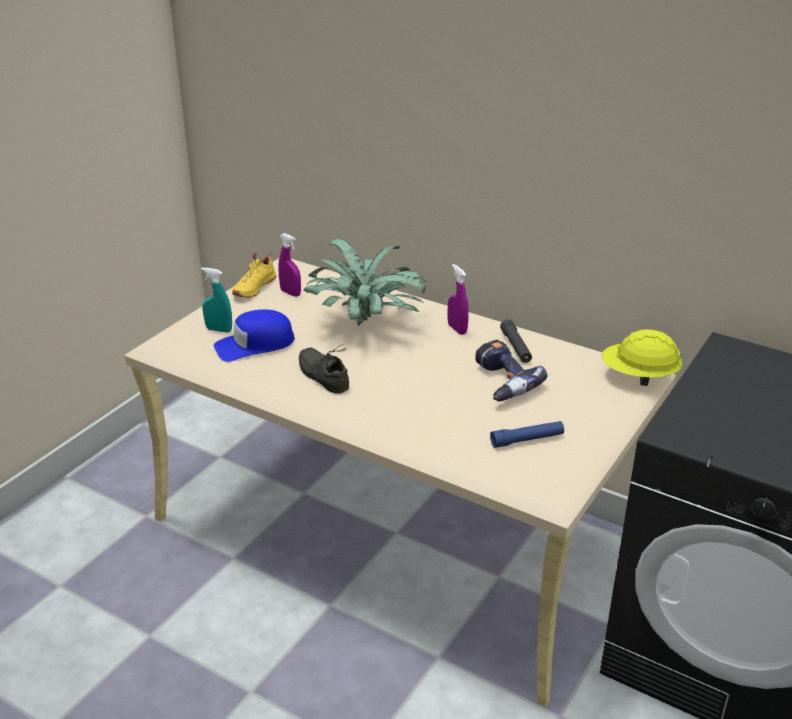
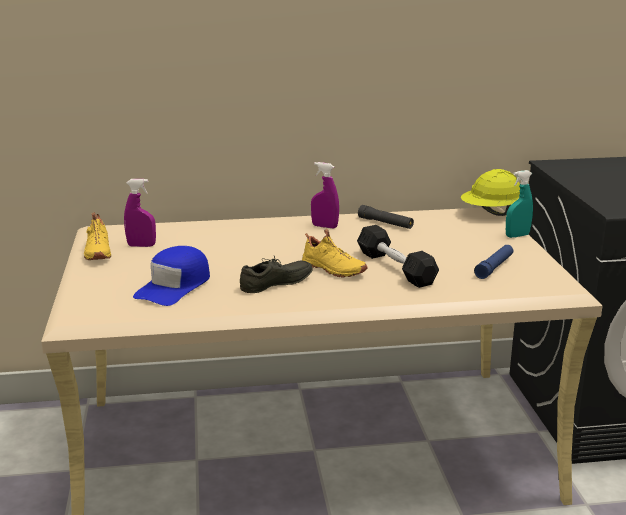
camera: 40 degrees left, 10 degrees down
turquoise spray bottle [201,267,232,333] -> turquoise spray bottle moved to [506,170,533,238]
grey shoe [299,344,349,394] -> grey shoe turned 135 degrees clockwise [240,256,313,293]
potted plant [303,239,427,326] -> none
power drill [475,340,547,401] -> none
none -> yellow shoe [302,229,368,278]
none -> black dumbbell [357,225,439,288]

